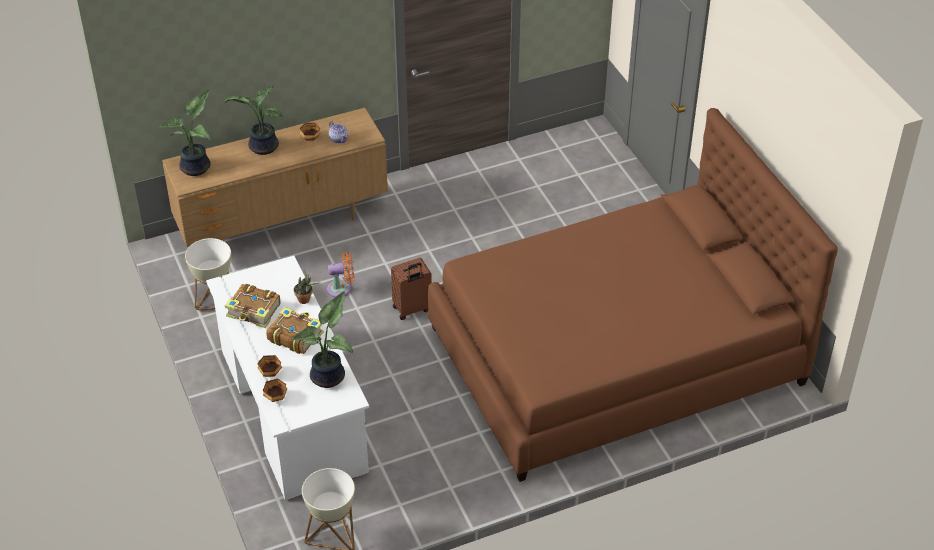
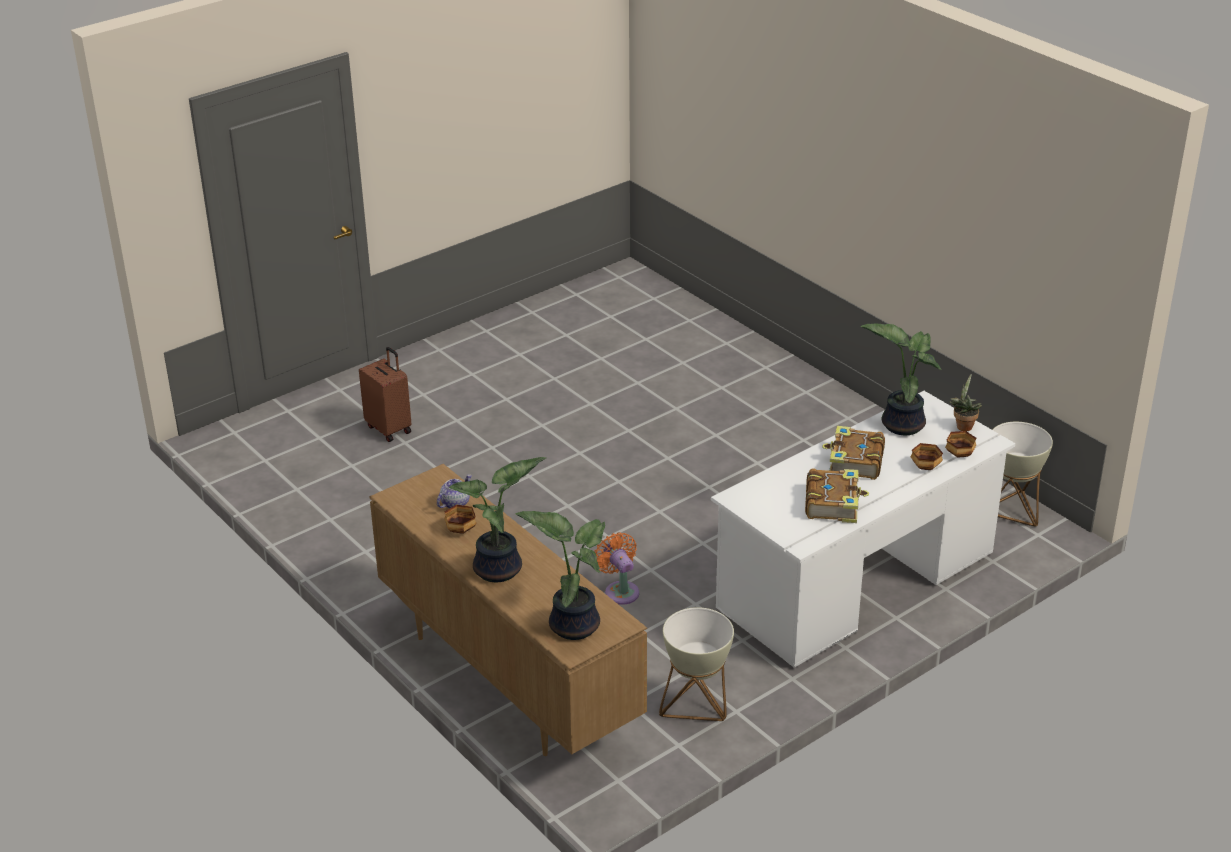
camera: 105 degrees left, 10 degrees down
potted plant [294,271,320,304] -> potted plant moved to [949,374,982,431]
brown suitcase [391,258,432,320] -> brown suitcase moved to [359,347,411,442]
brown bed [428,108,838,482] -> none

